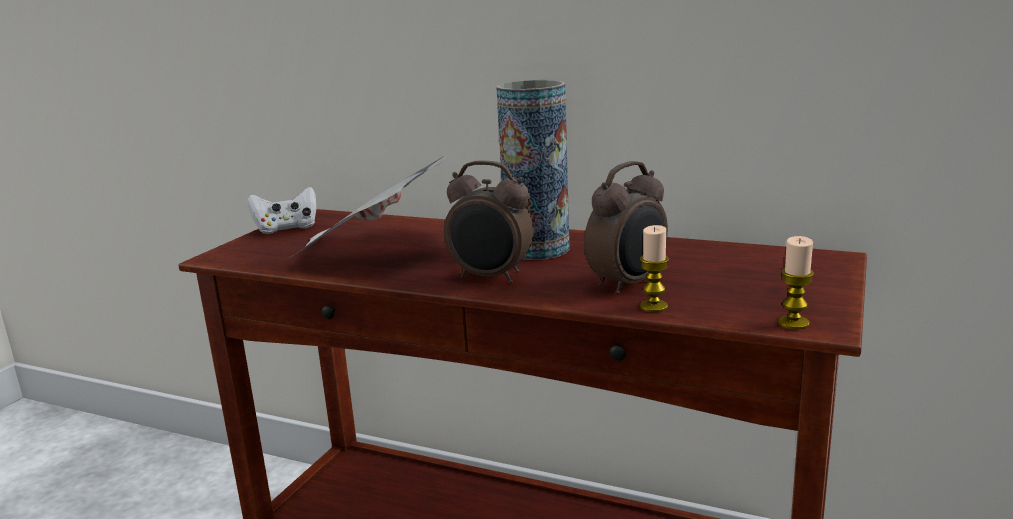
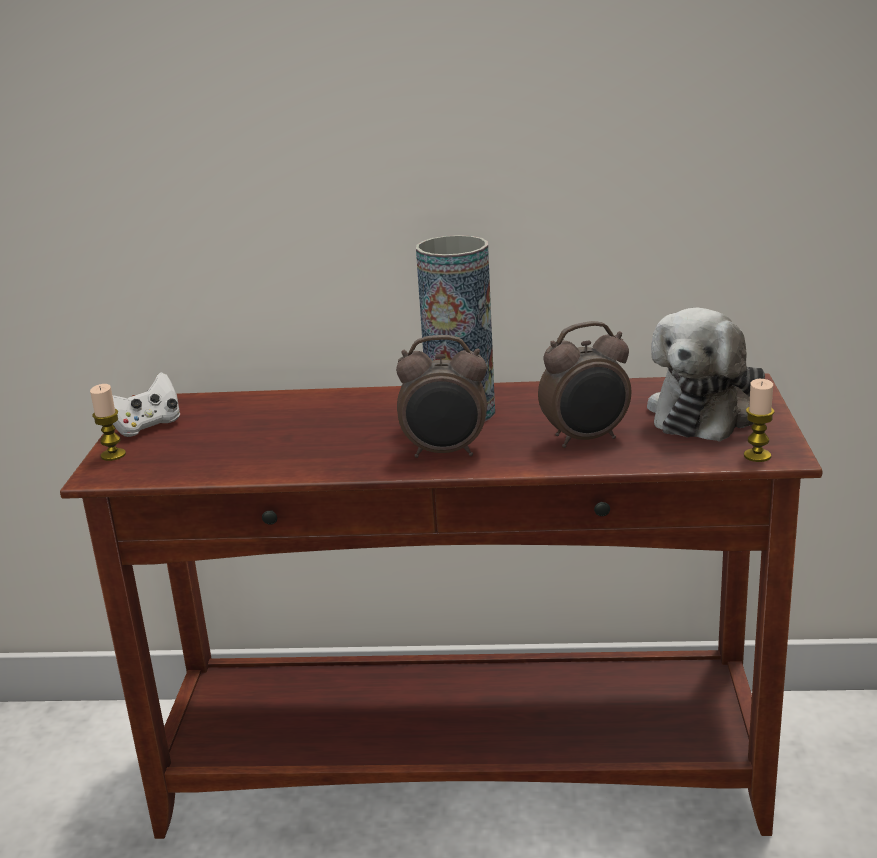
camera: 20 degrees left, 5 degrees up
newspaper [288,155,447,258] -> none
alarm clock [584,161,668,295] -> alarm clock turned 45 degrees clockwise [538,321,631,448]
candle [640,225,669,312] -> candle moved to [90,384,126,461]
none -> plush toy [647,308,765,442]

